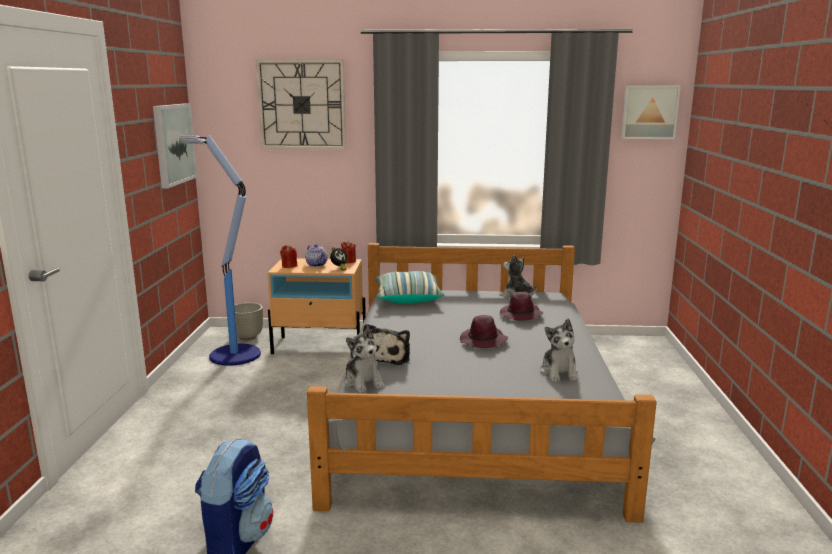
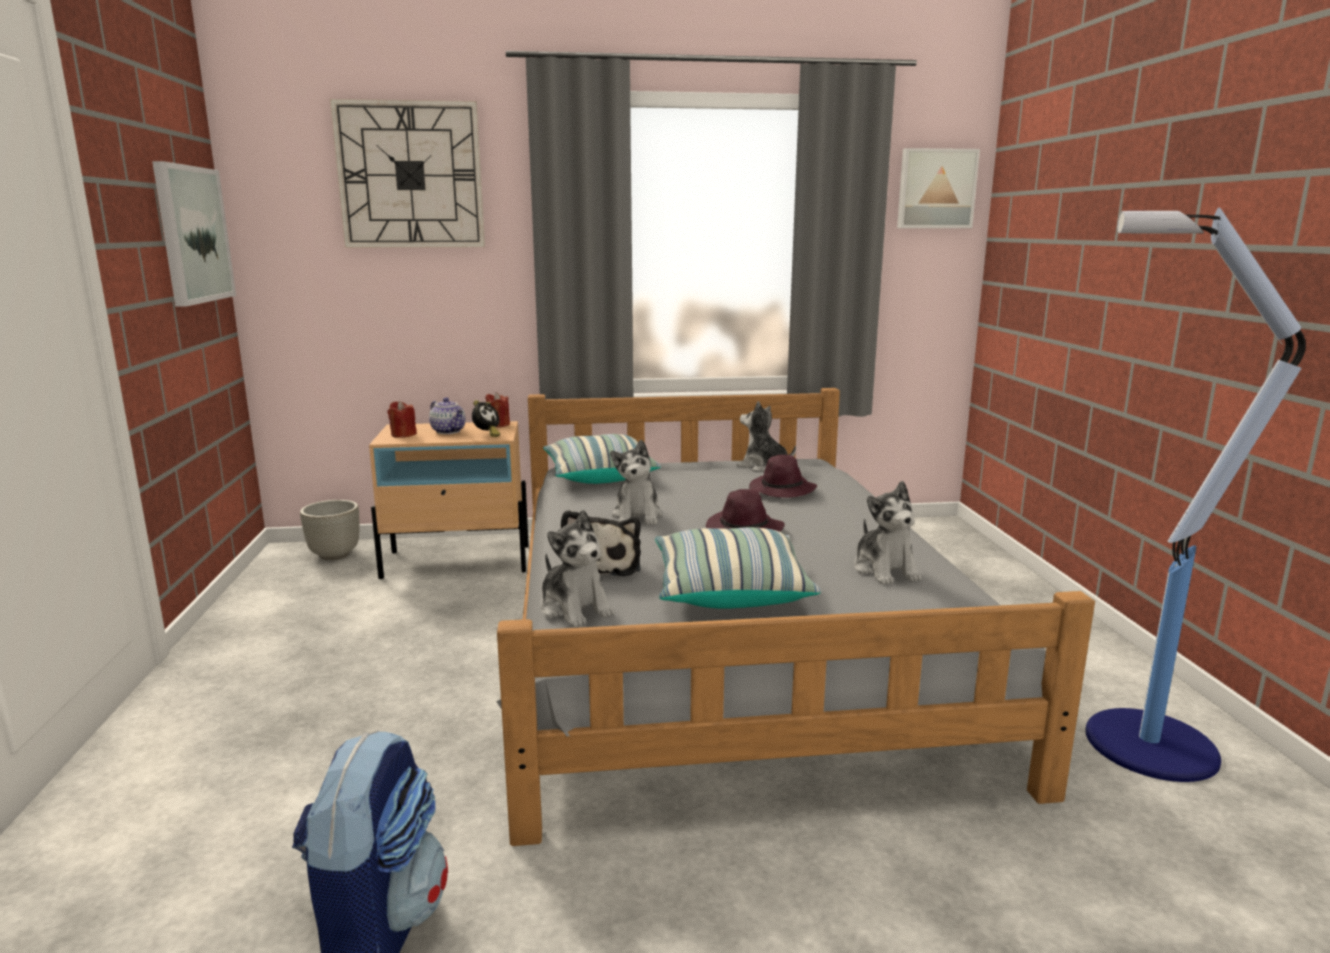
camera: 10 degrees left, 0 degrees up
floor lamp [179,135,261,366] -> floor lamp moved to [1085,207,1306,782]
none -> plush toy [610,440,663,525]
none -> pillow [655,527,821,609]

